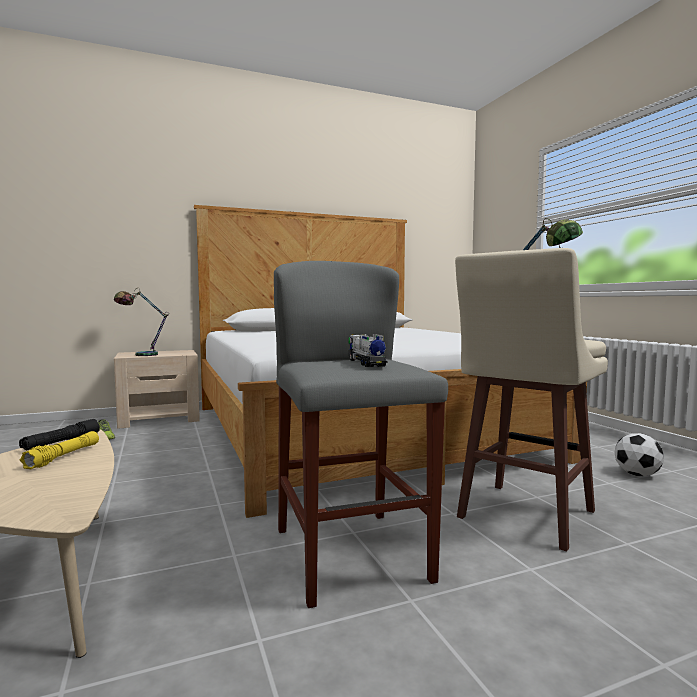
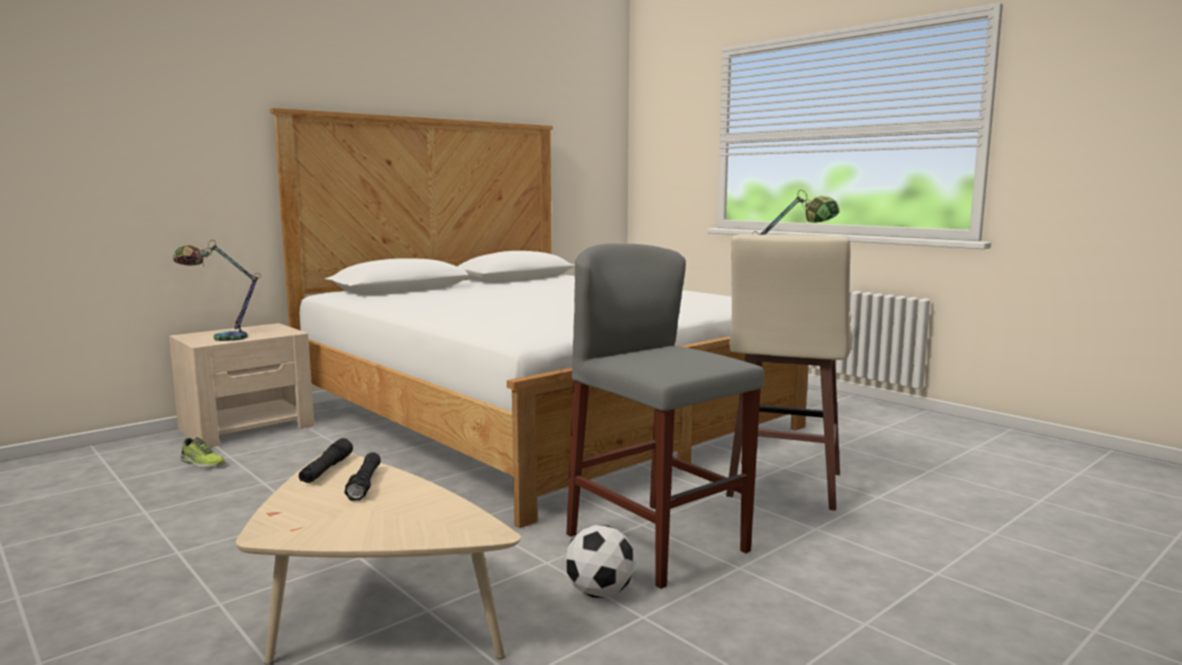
camera: 20 degrees left, 5 degrees up
yellow flashlight [20,431,99,469] -> black flashlight [344,452,381,501]
toy truck [348,334,388,367] -> none
football [614,433,664,476] -> football moved to [565,525,636,598]

